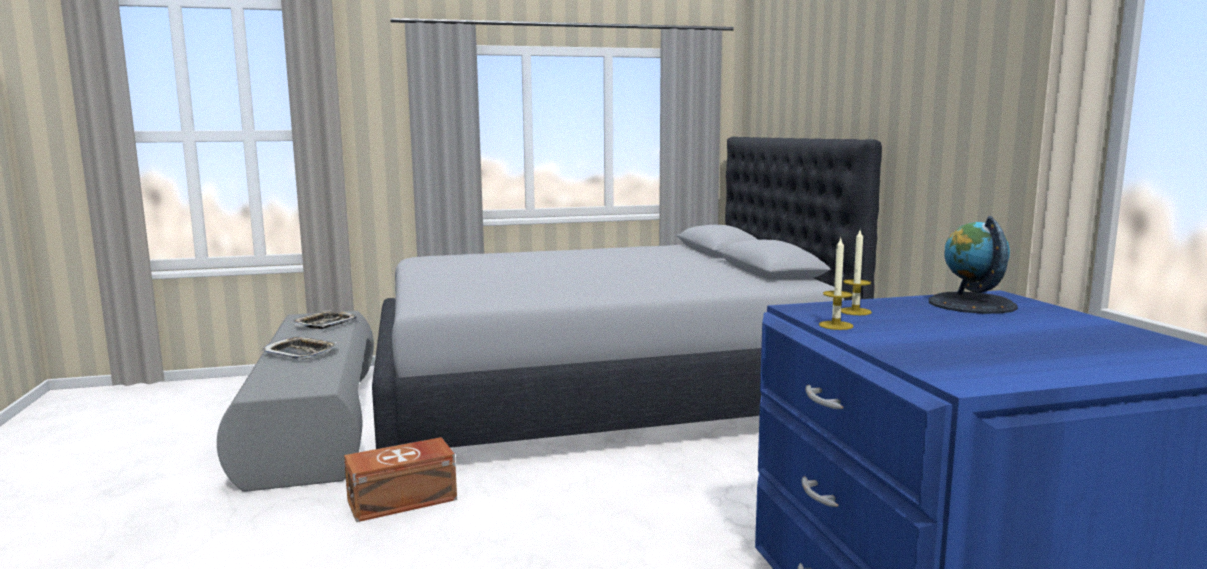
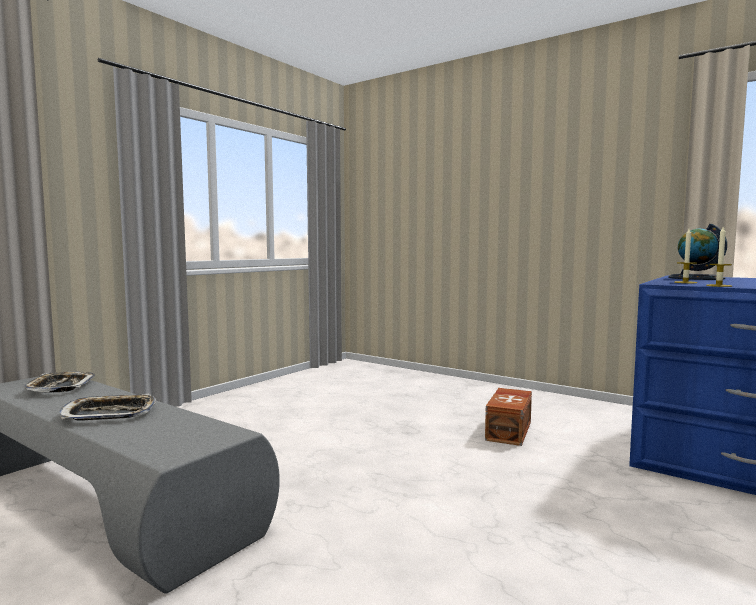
camera: 40 degrees left, 5 degrees down
brown storage box [344,437,457,522] -> brown storage box moved to [485,388,532,446]
grey bed [372,137,882,449] -> none

